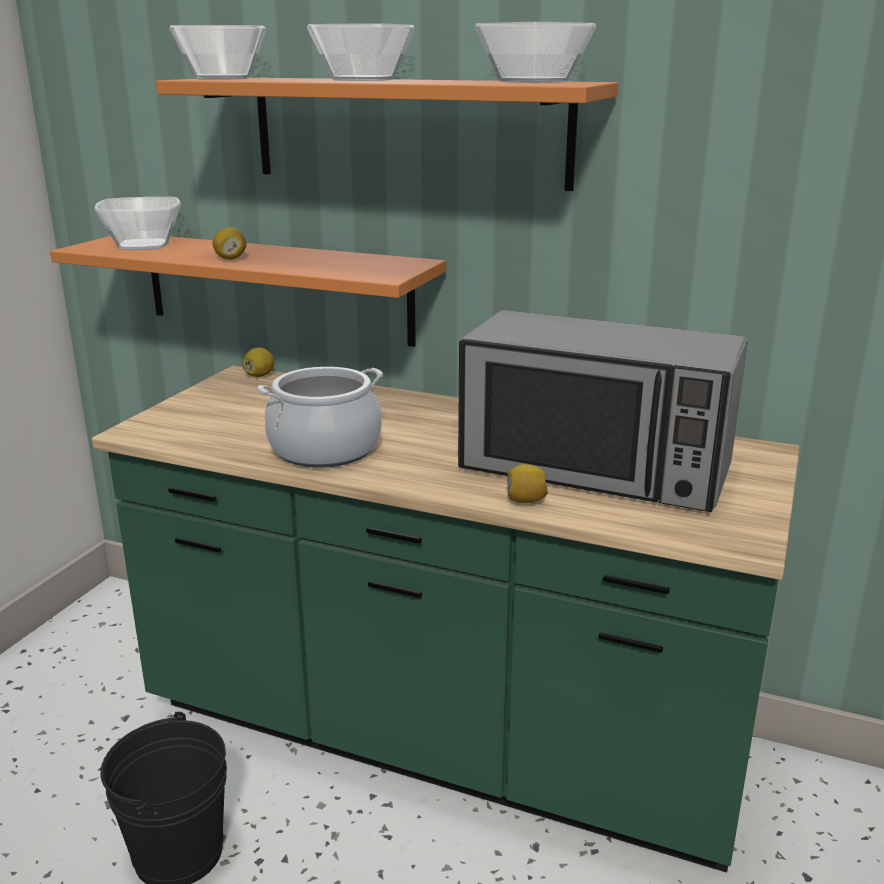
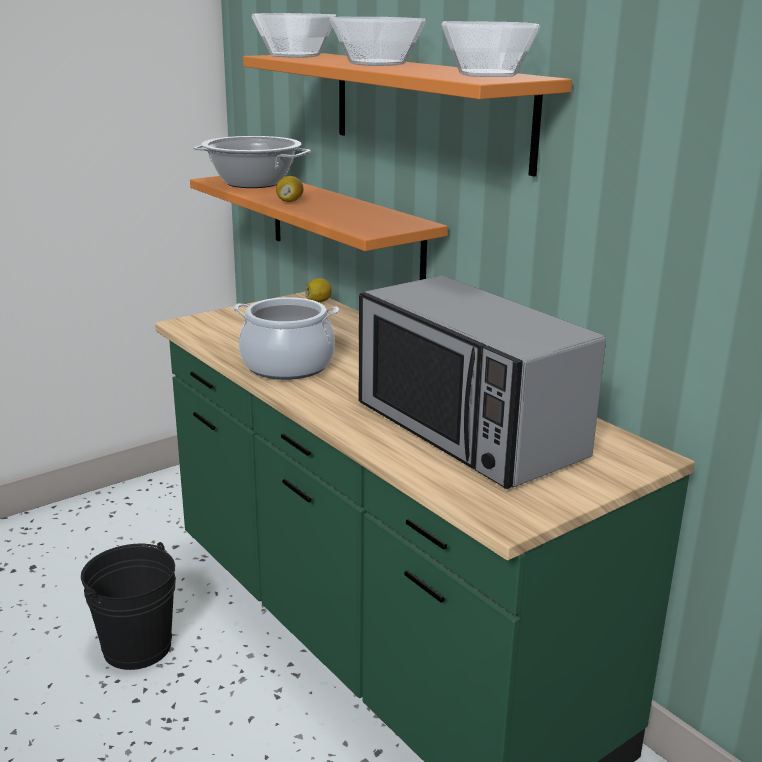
camera: 30 degrees right, 0 degrees up
bowl [95,197,181,250] -> cooking pot [193,136,311,188]
lemon [507,464,548,503] -> none

